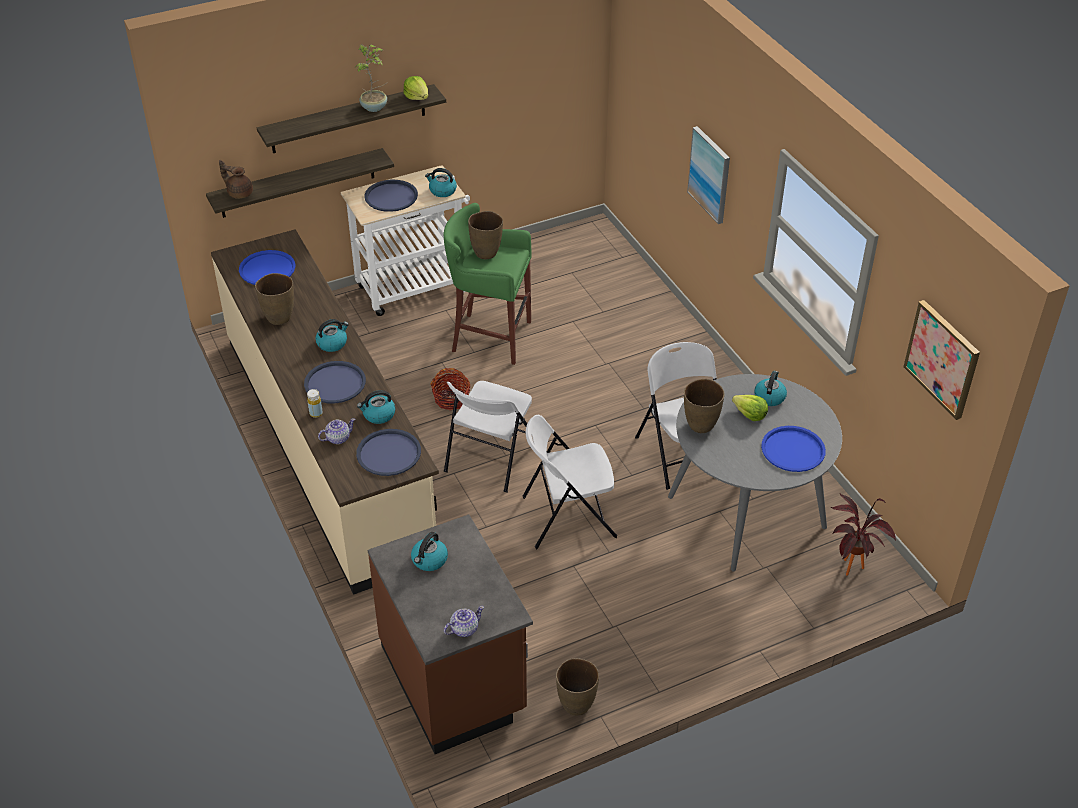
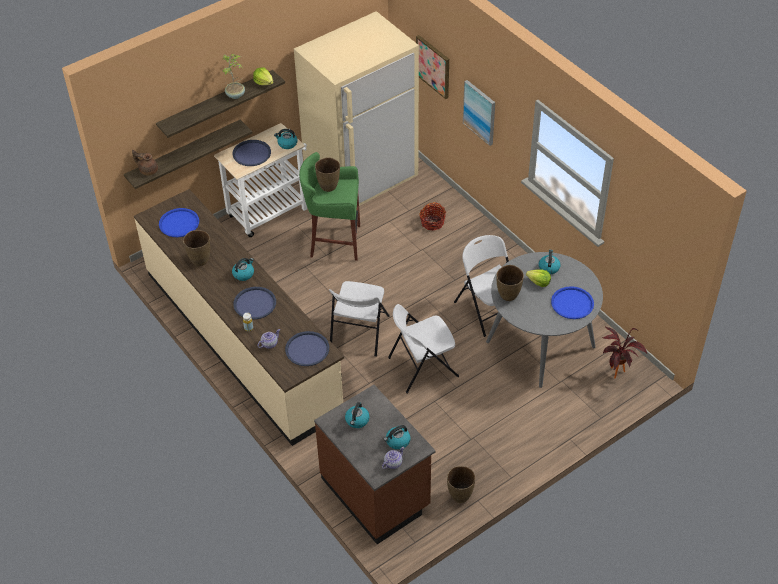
camera: 10 degrees left, 5 degrees up
kettle [357,390,395,424] -> kettle moved to [384,425,411,450]
basket [430,368,471,411] -> basket moved to [419,202,446,231]
picture [903,300,980,420] -> picture moved to [416,35,449,99]
none -> beige fridge [294,11,419,206]

